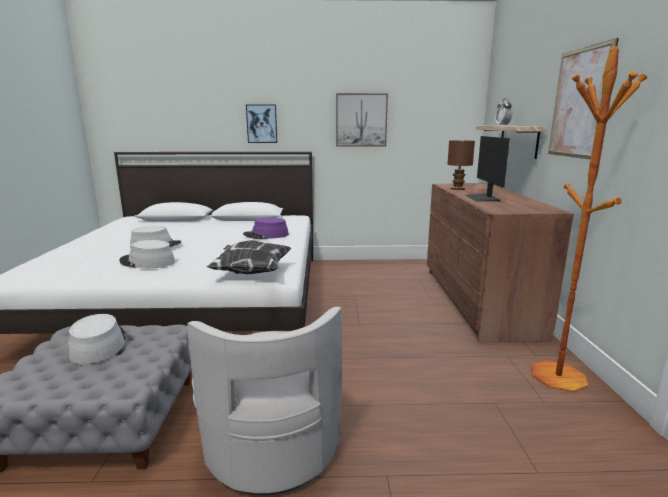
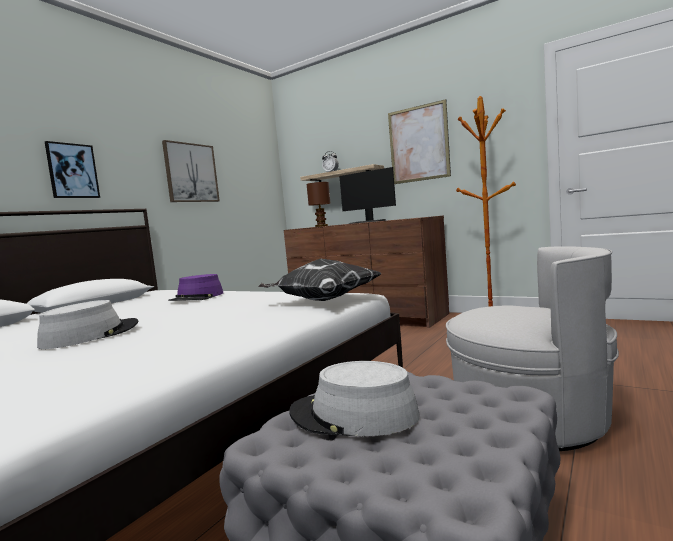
camera: 55 degrees left, 10 degrees down
grey hat [119,240,175,268] -> none

